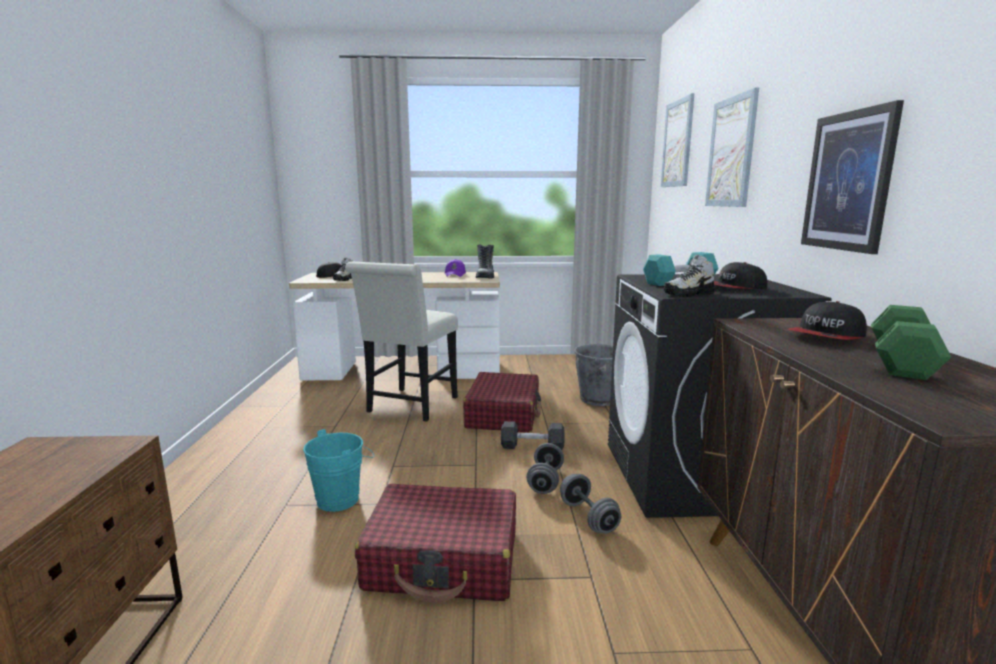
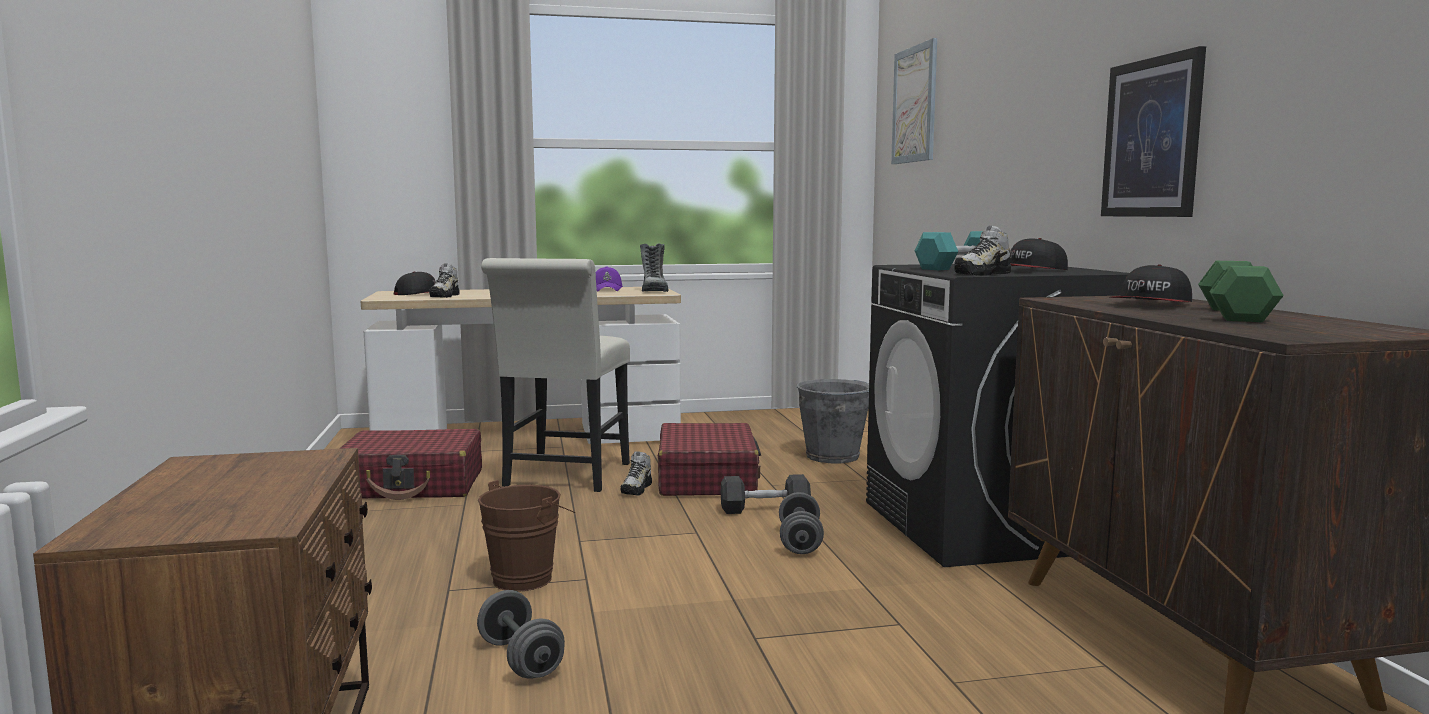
camera: 10 degrees left, 5 degrees down
turquoise bucket [303,429,374,512] -> brown bucket [478,480,575,591]
red suitcase [355,484,516,603] -> red suitcase moved to [340,429,482,500]
grey dumbbell [560,474,621,534] -> grey dumbbell moved to [477,590,565,678]
picture [705,88,759,207] -> none
none -> shoe [621,451,652,495]

